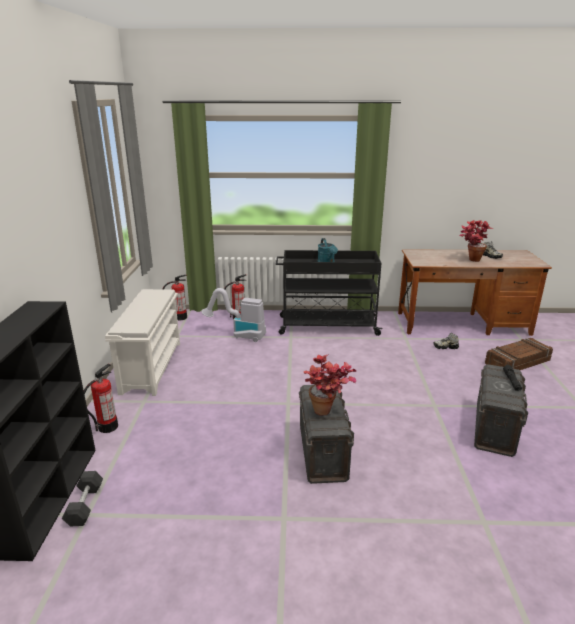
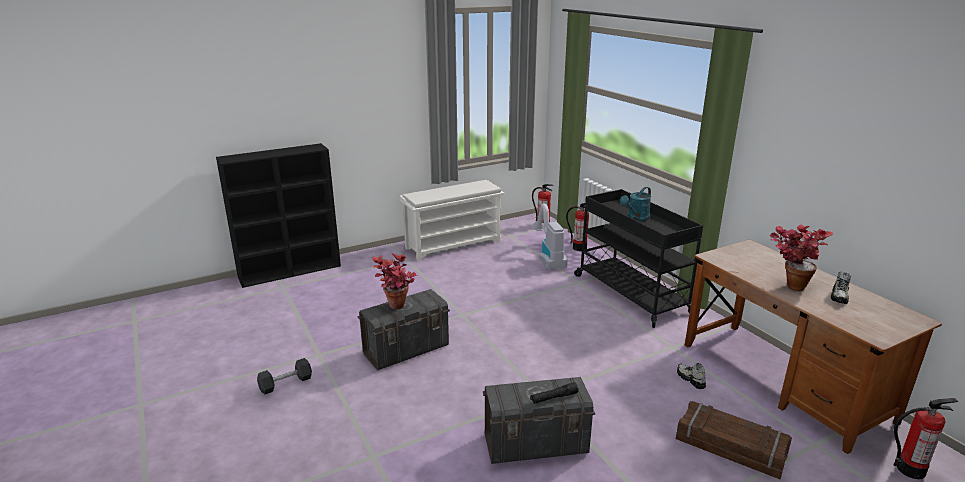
camera: 60 degrees right, 0 degrees up
black dumbbell [62,471,103,527] -> black dumbbell moved to [257,358,312,395]
fire extinguisher [84,364,118,433] -> fire extinguisher moved to [893,398,958,479]

